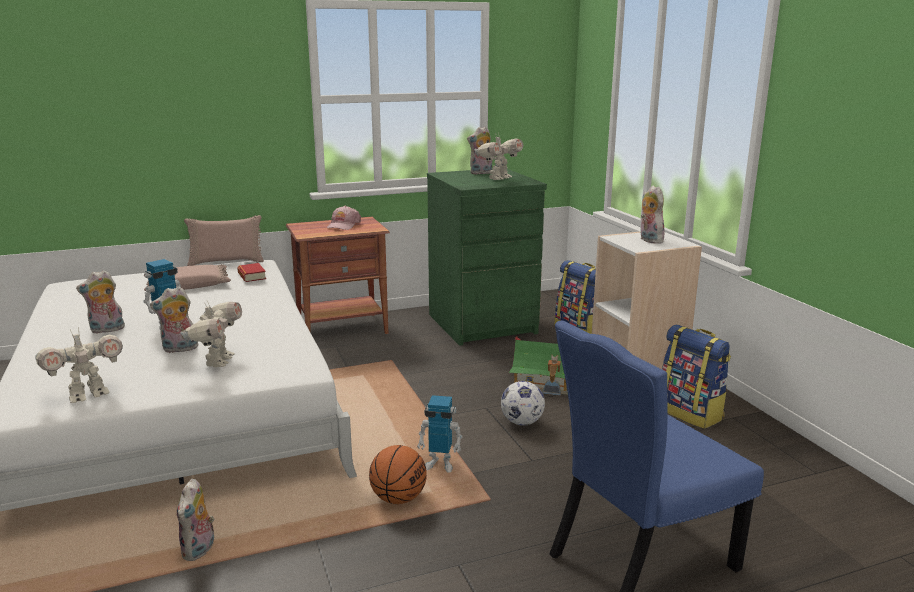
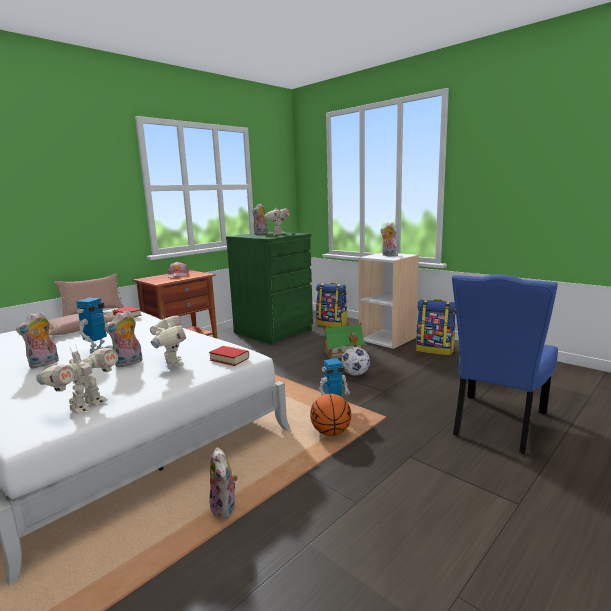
camera: 25 degrees left, 5 degrees down
none -> book [209,346,249,366]

